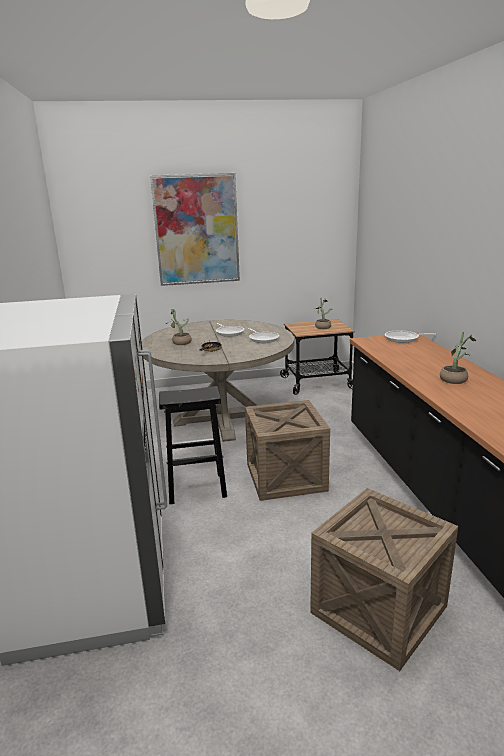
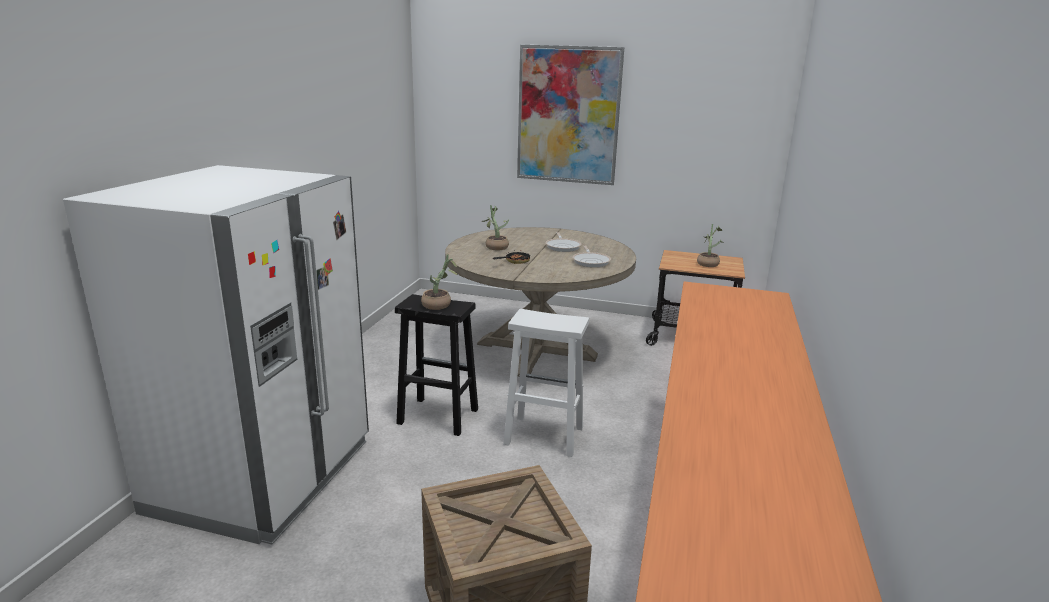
camera: 25 degrees right, 0 degrees up
crate [245,400,330,501] -> white stool [503,309,589,457]
frying pan [385,331,437,343] -> none
potted plant [440,332,476,384] -> potted plant moved to [421,254,458,310]

